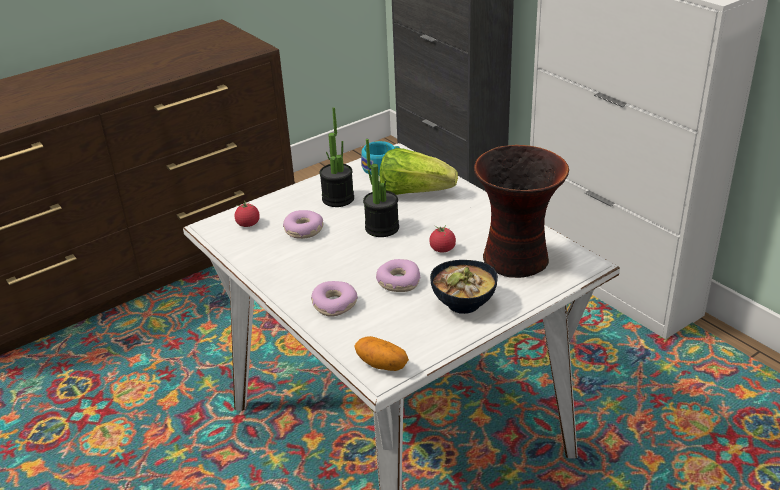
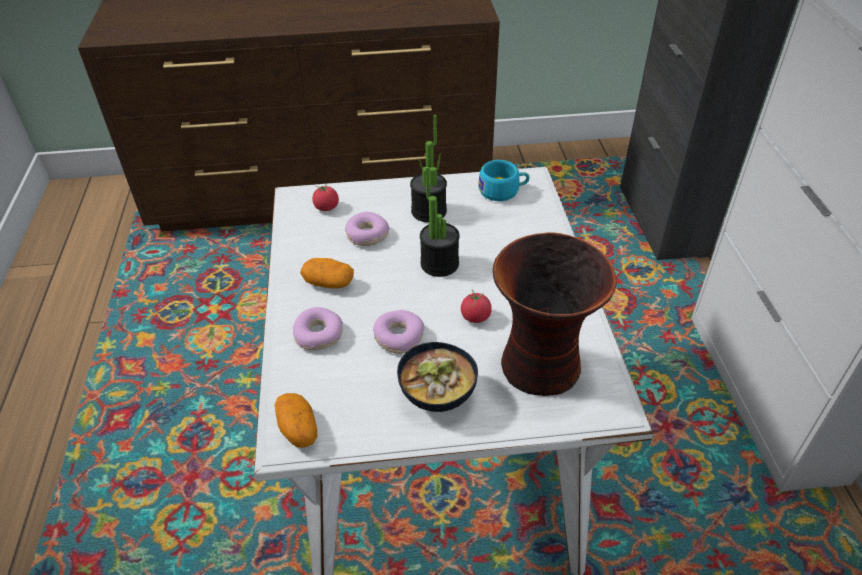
camera: 30 degrees right, 10 degrees up
lettuce [379,148,458,195] -> none
none -> potato [300,258,354,288]

